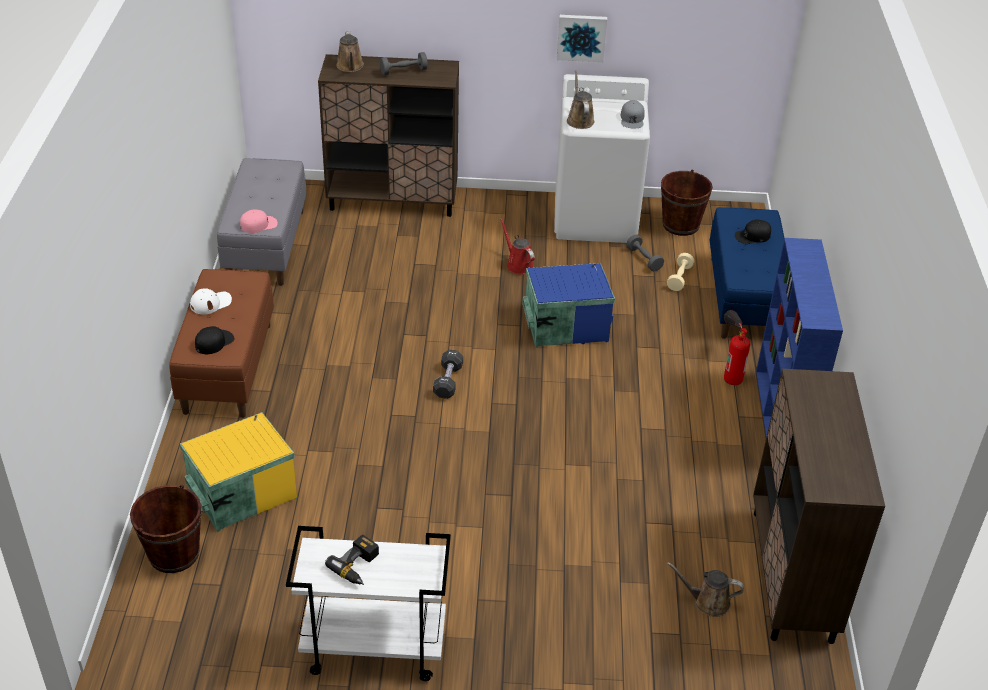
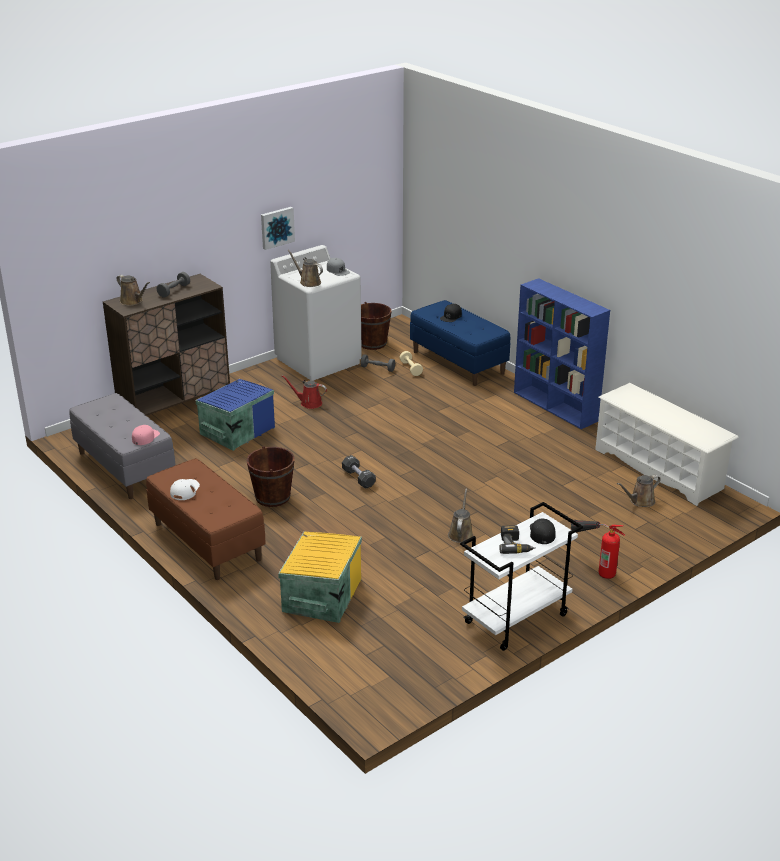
camera: 40 degrees left, 10 degrees down
brown bucket [130,484,201,573] -> brown bucket moved to [247,446,294,507]
black cap [195,326,235,354] -> black cap moved to [530,519,556,544]
blue storage box [522,263,615,348] -> blue storage box moved to [196,379,275,451]
fire extinguisher [724,310,750,385] -> fire extinguisher moved to [571,520,625,579]
brown cabinet [753,369,885,644] -> white shoe rack [595,383,739,506]
none -> brown watering can [448,488,473,543]

